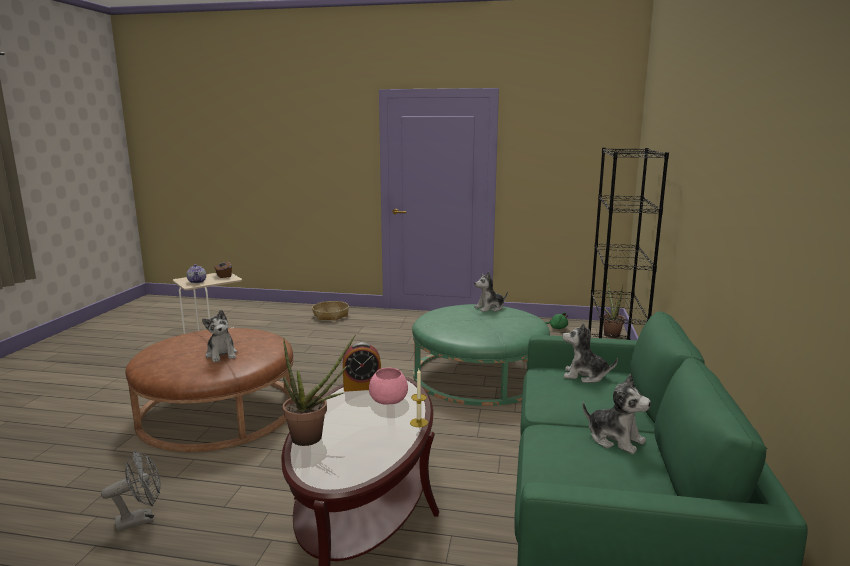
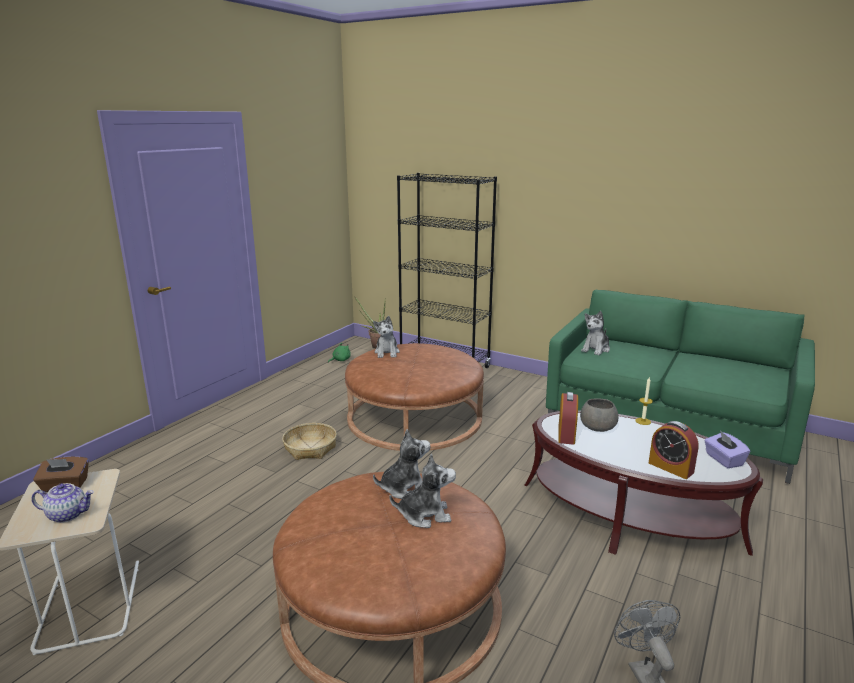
camera: 70 degrees left, 5 degrees up
potted plant [283,335,355,446] -> alarm clock [649,421,699,479]
basket [312,301,349,321] -> basket moved to [282,423,337,460]
pink bowl [369,367,408,405] -> grey bowl [580,398,619,432]
green ottoman [412,304,550,406] -> brown ottoman [345,343,484,451]
plush toy [583,374,651,454] -> plush toy moved to [373,429,430,499]
none -> purple tissue box [704,431,750,468]

